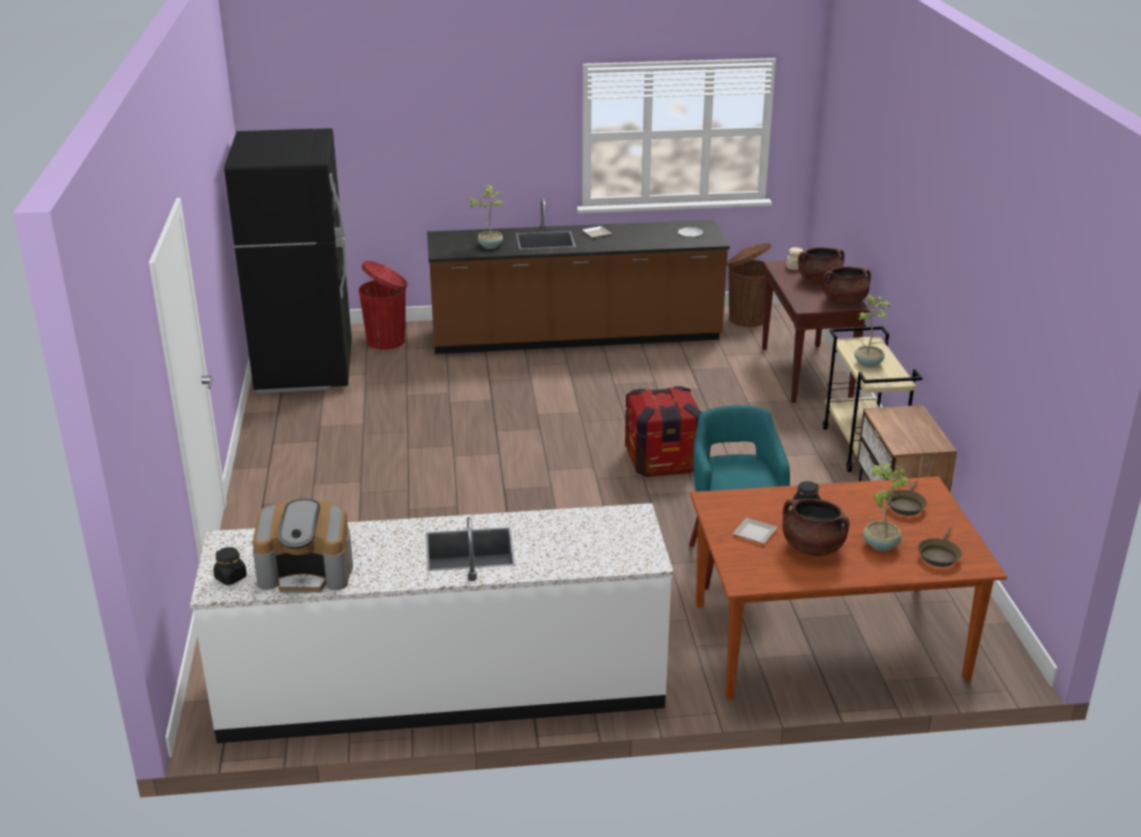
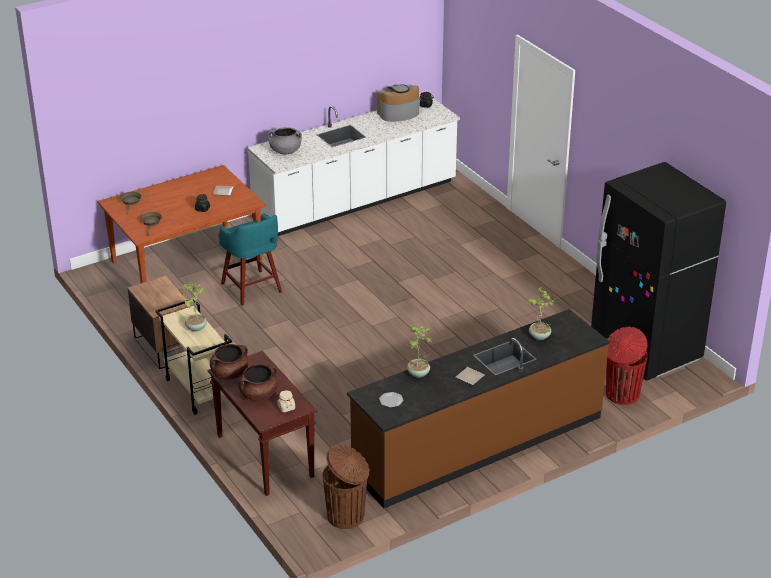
camera: 155 degrees right, 5 degrees up
crate [625,386,702,477] -> none
brown cooking pot [782,499,849,556] -> none
potted plant [863,463,910,551] -> potted plant moved to [407,326,432,378]
none -> grey cooking pot [268,127,302,155]

